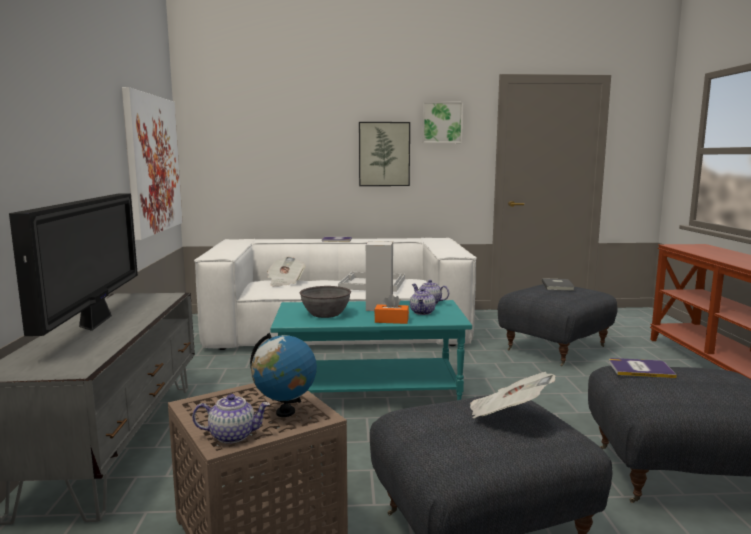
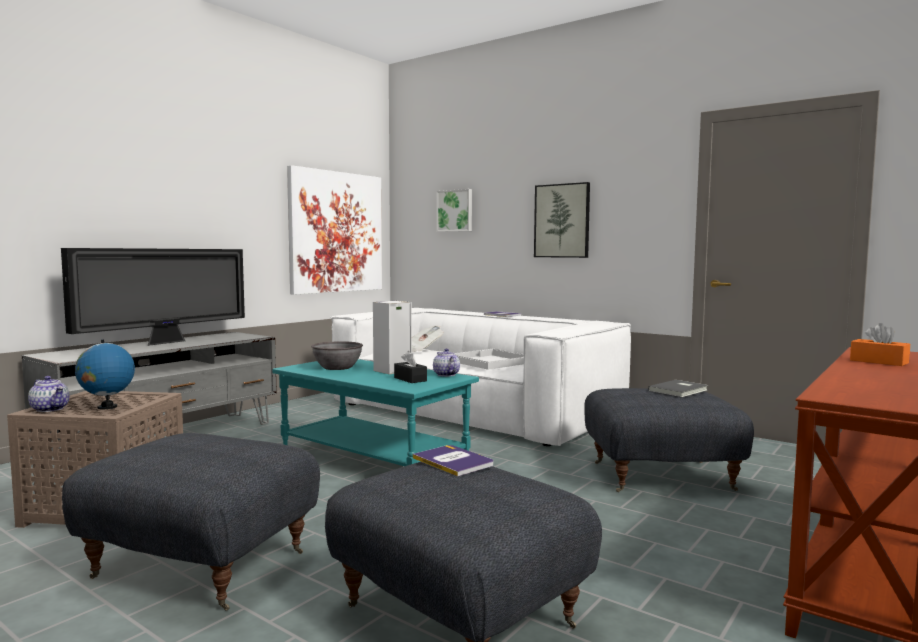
camera: 40 degrees right, 5 degrees down
orange tissue box [374,294,409,324] -> orange tissue box moved to [850,323,910,366]
teapot [410,288,436,315] -> black tissue box [394,351,427,383]
picture [422,102,463,143] -> picture moved to [437,189,472,232]
newspaper [470,372,556,418] -> none

